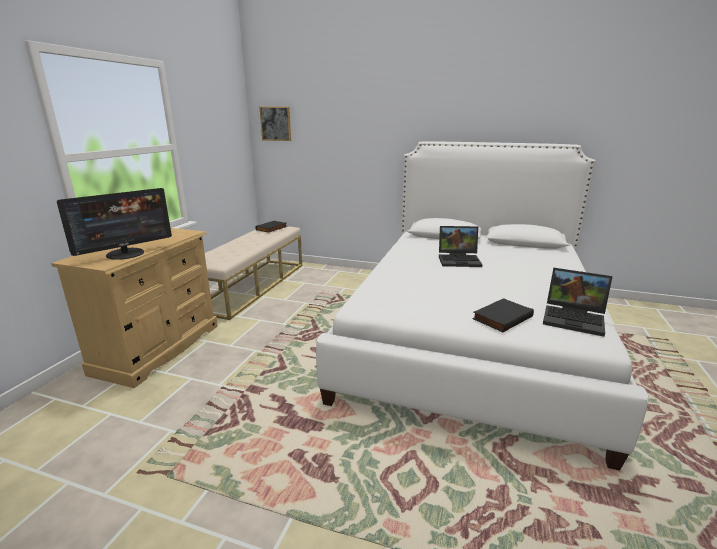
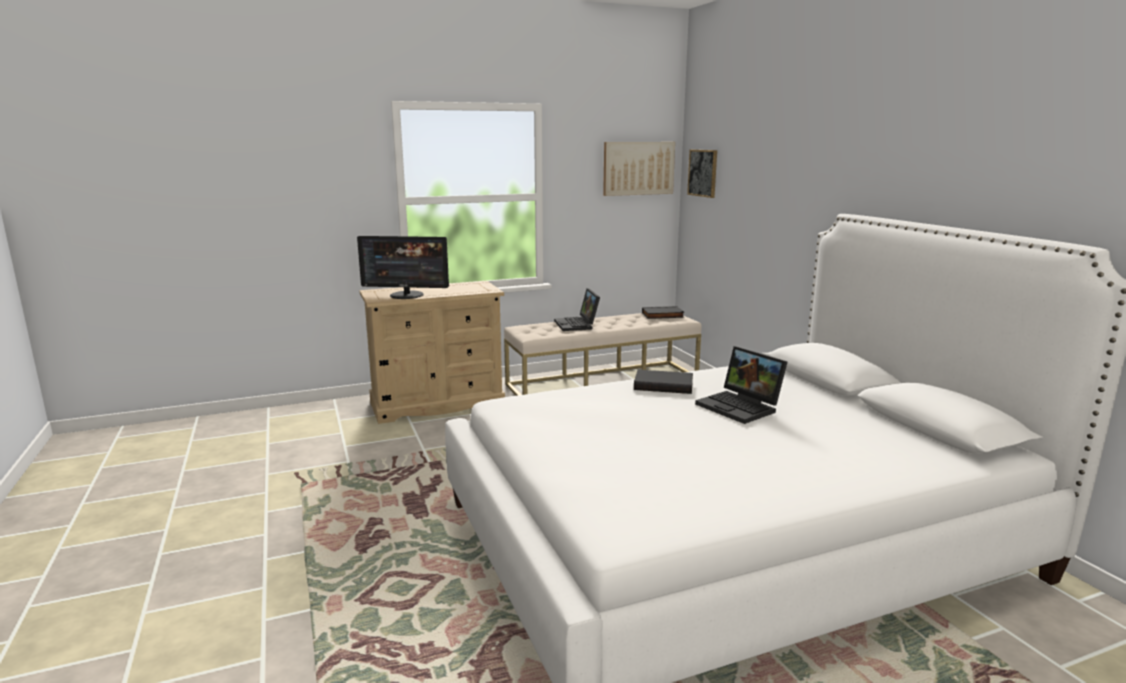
camera: 50 degrees right, 5 degrees down
black book [472,298,534,333] -> black book moved to [634,369,693,394]
laptop [543,268,613,337] -> laptop moved to [554,288,600,331]
none -> picture [603,142,675,196]

